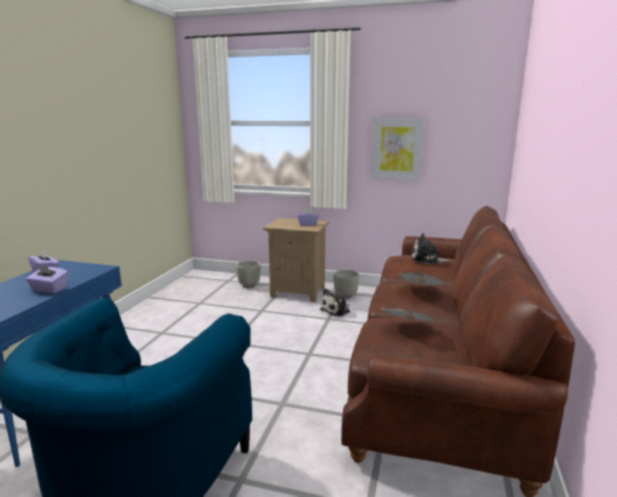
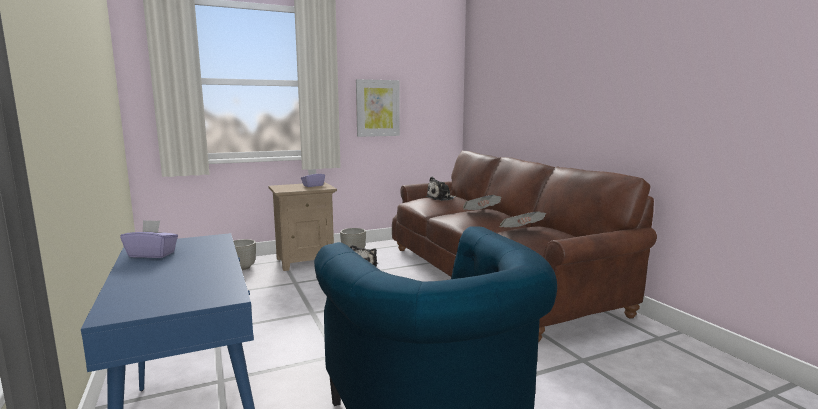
camera: 40 degrees left, 5 degrees down
purple tissue box [26,265,69,293] -> none

